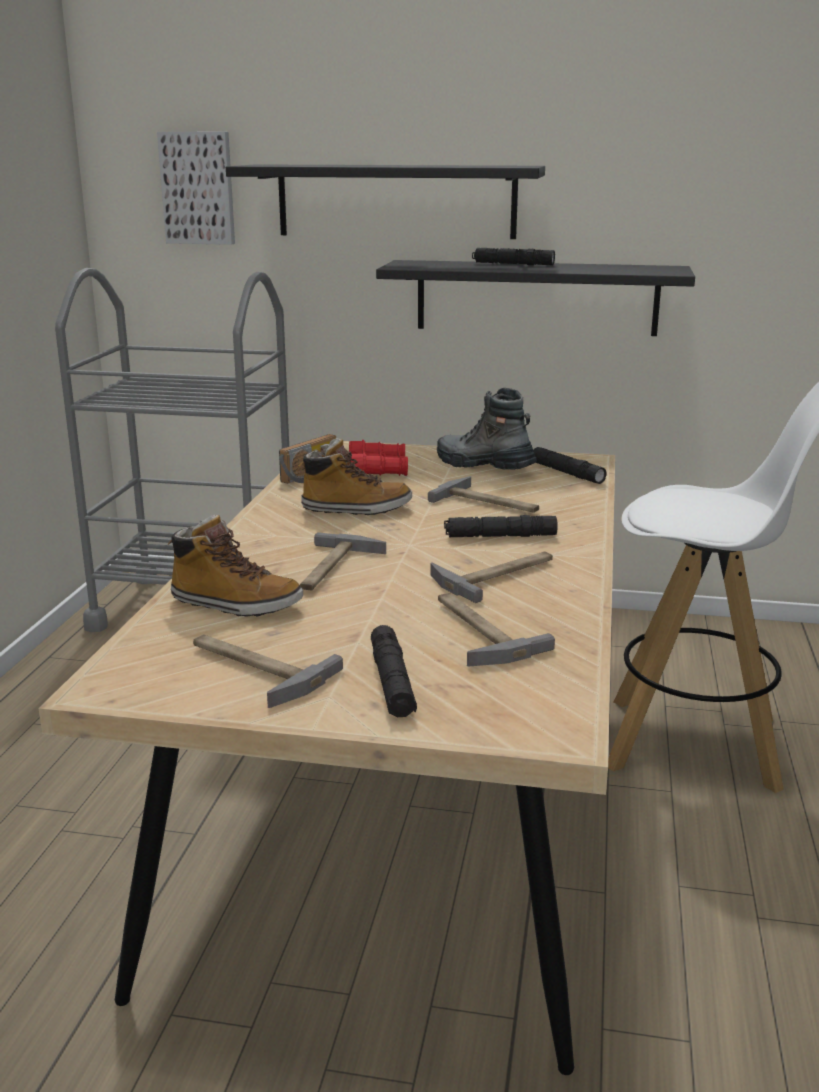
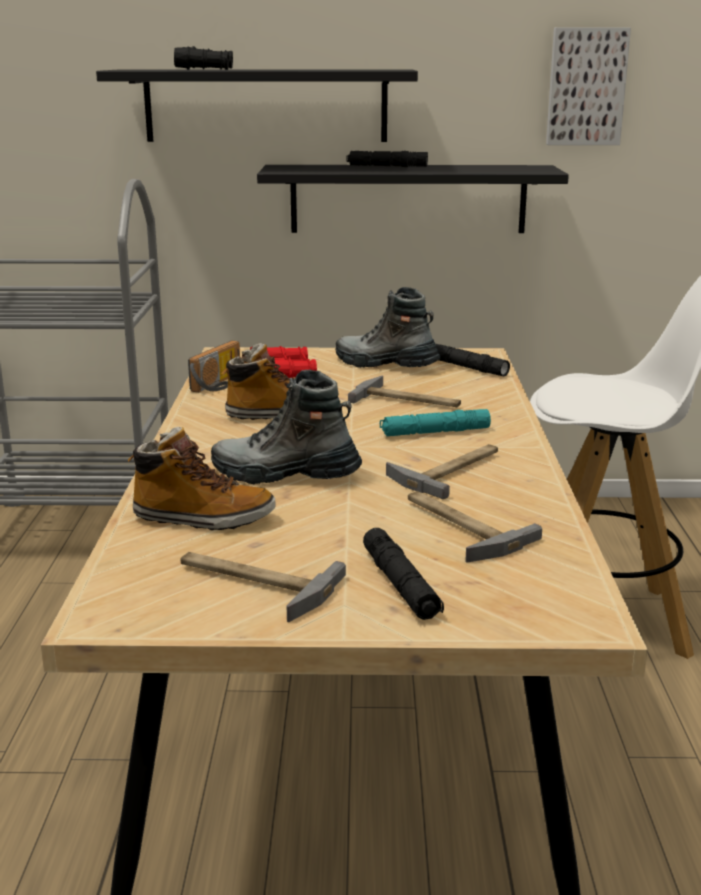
camera: 10 degrees left, 0 degrees up
picture [157,132,235,245] -> picture moved to [546,27,631,145]
hammer [300,532,386,591] -> boot [211,370,362,484]
black flashlight [444,515,557,538] -> turquoise flashlight [380,409,491,437]
none -> black binoculars [174,46,233,70]

